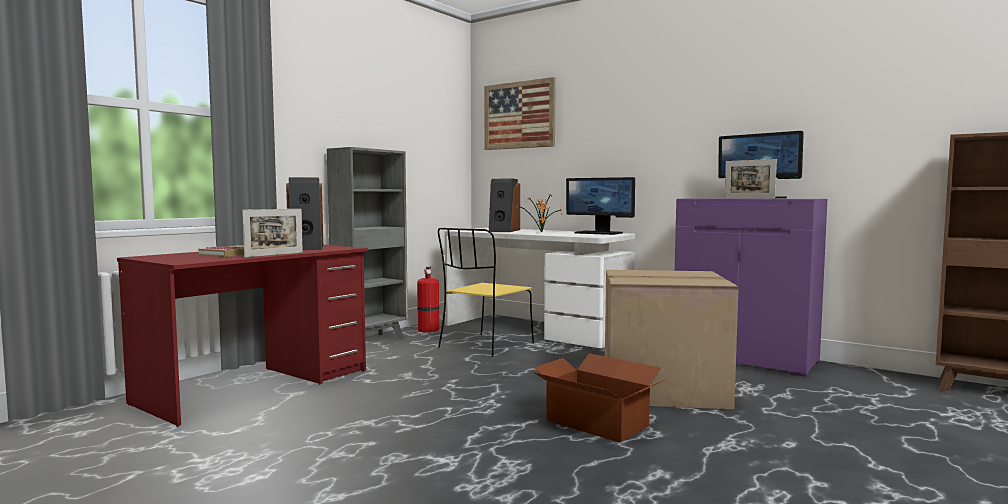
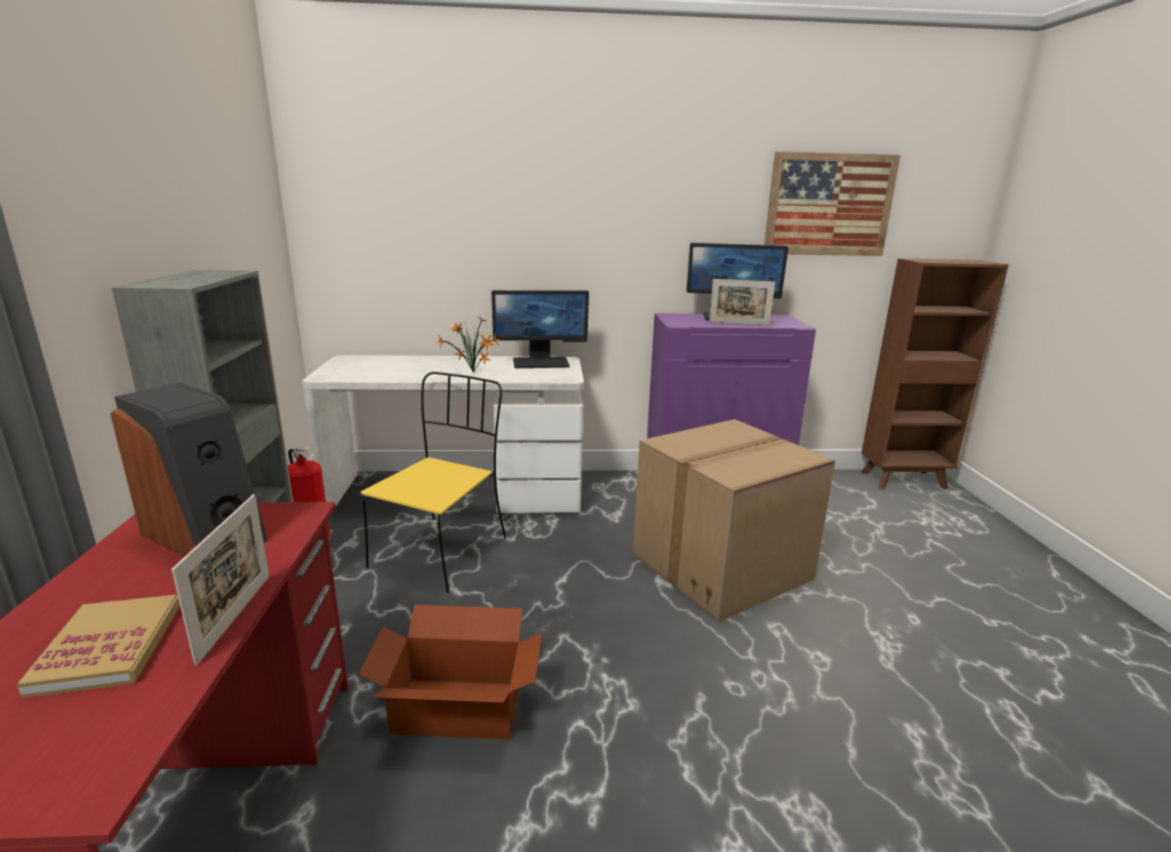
camera: 40 degrees left, 15 degrees up
yellow chair [438,228,534,357] -> yellow chair turned 150 degrees counterclockwise [360,372,506,593]
picture [484,77,556,150] -> picture moved to [764,151,901,256]
speaker [489,179,520,232] -> none
cardboard box [533,353,665,443] -> cardboard box moved to [358,605,542,739]

